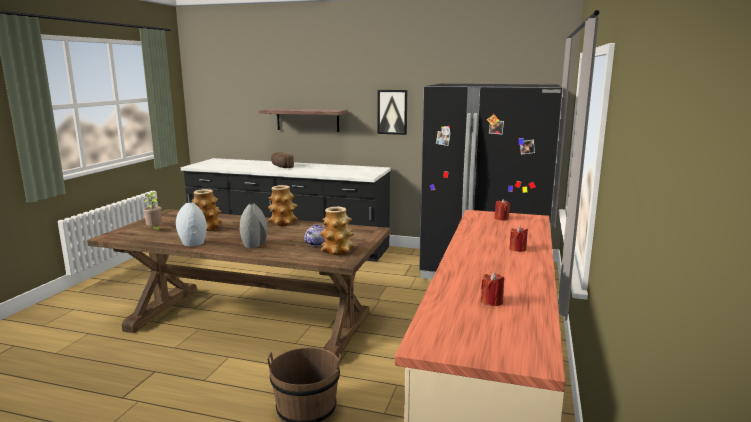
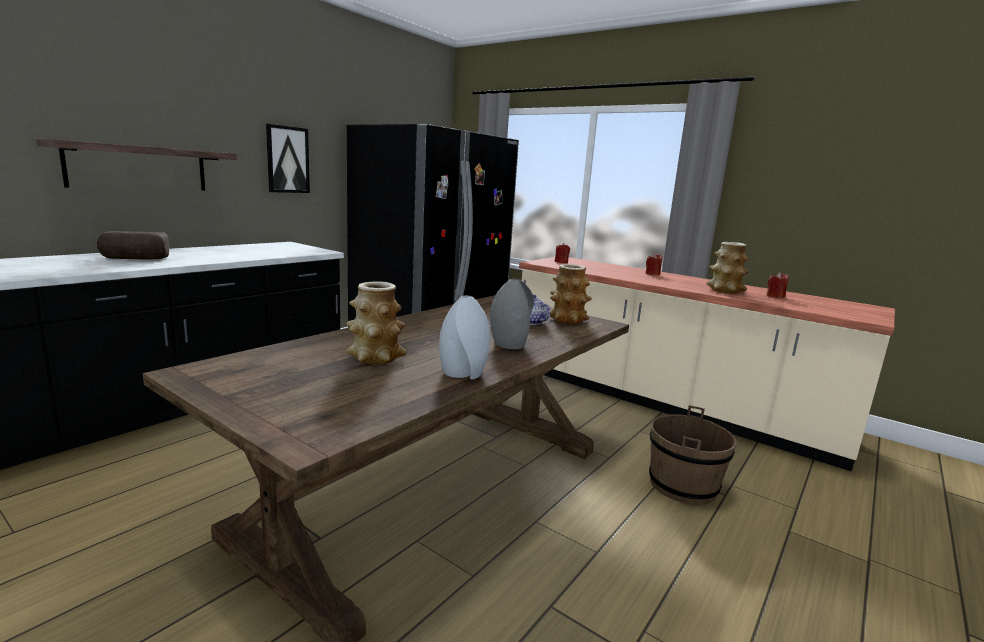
camera: 70 degrees left, 0 degrees up
potted plant [143,192,162,231] -> none
vase [268,185,298,226] -> vase moved to [706,242,748,294]

